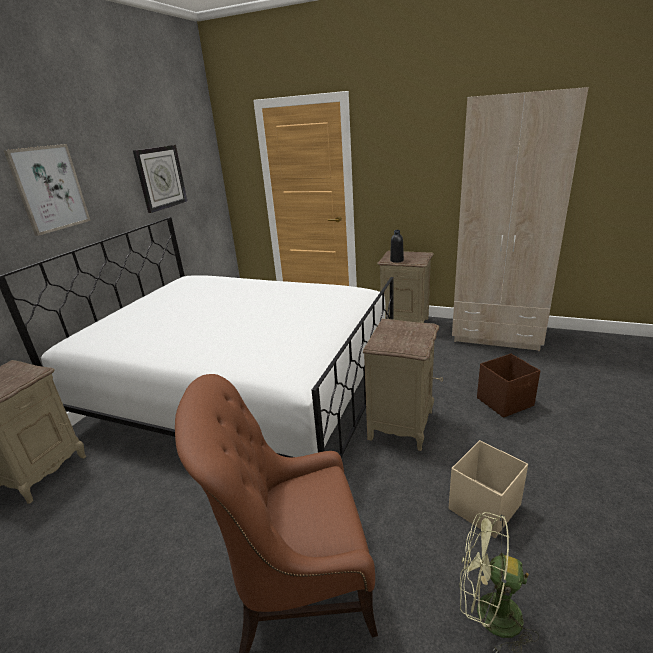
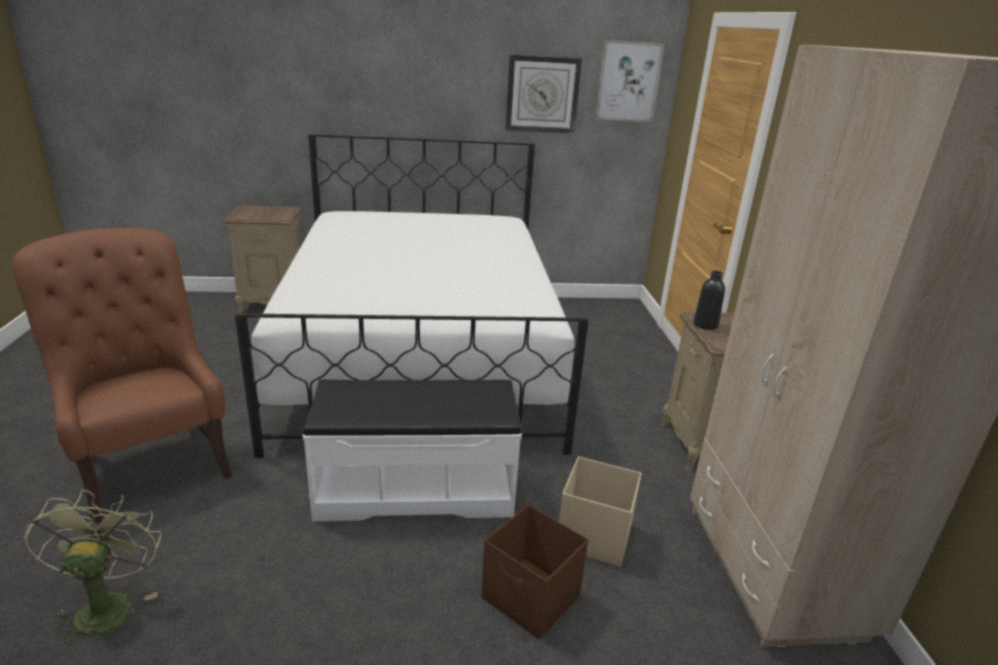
camera: 60 degrees right, 0 degrees up
picture [4,144,91,236] -> picture moved to [595,40,665,122]
beige nightstand [363,318,443,451] -> white bench [303,380,522,522]
beige storage box [449,440,528,538] -> beige storage box moved to [559,456,641,567]

